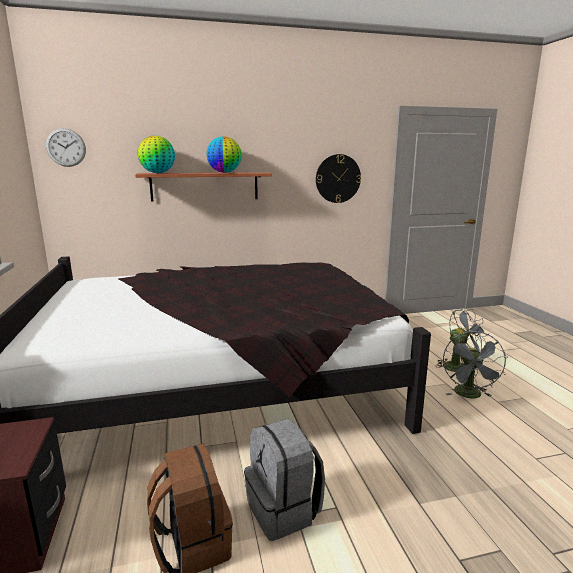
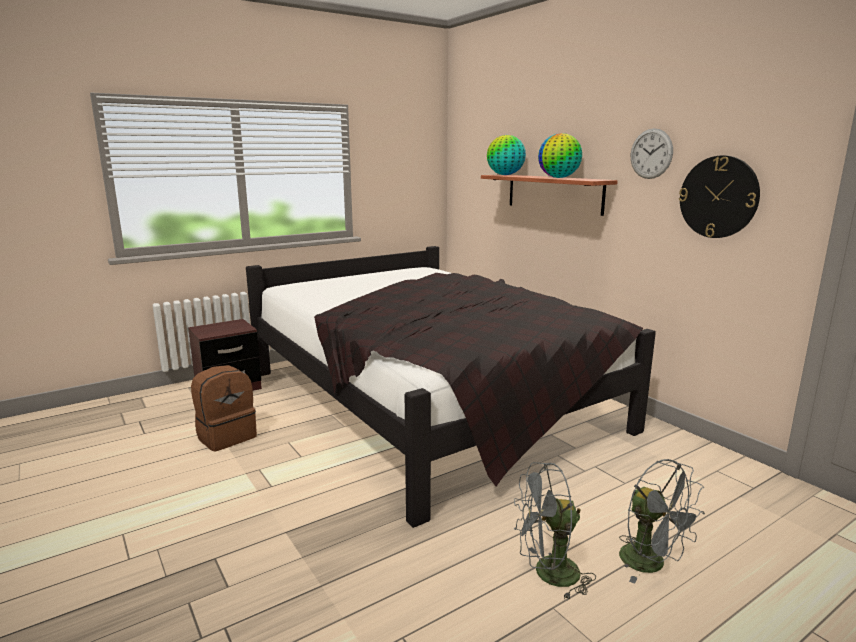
camera: 70 degrees right, 0 degrees up
wall clock [46,128,86,167] -> wall clock moved to [631,128,673,179]
grey backpack [244,419,325,541] -> none

